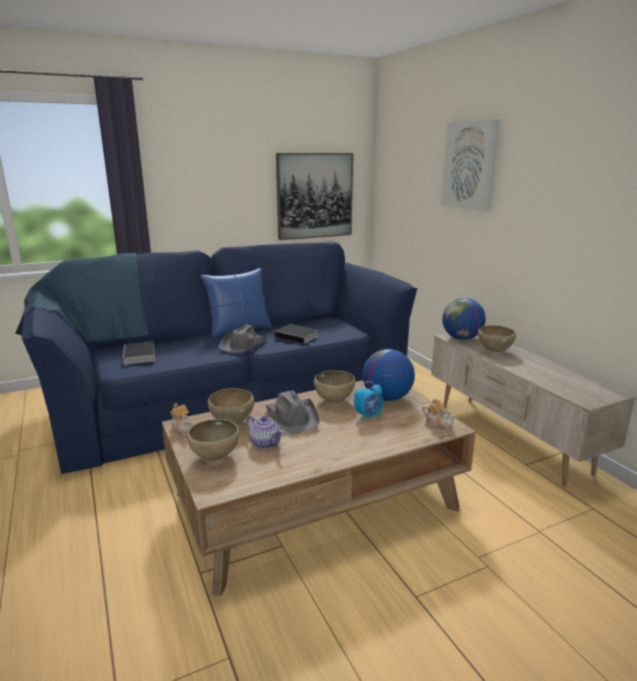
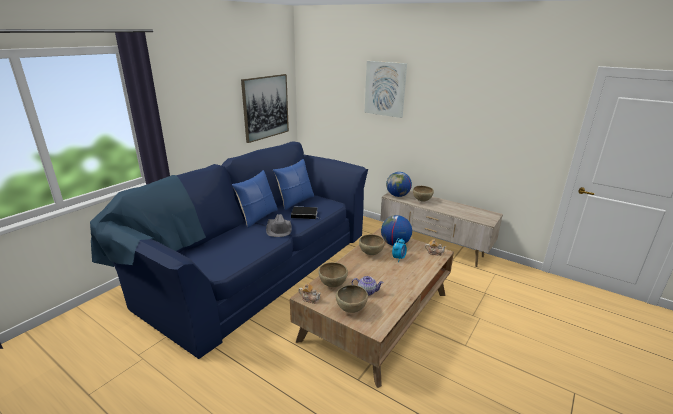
camera: 30 degrees left, 5 degrees up
book [123,341,155,367] -> none
grey hat [265,391,320,435] -> none
none -> blue pillow [273,159,314,210]

